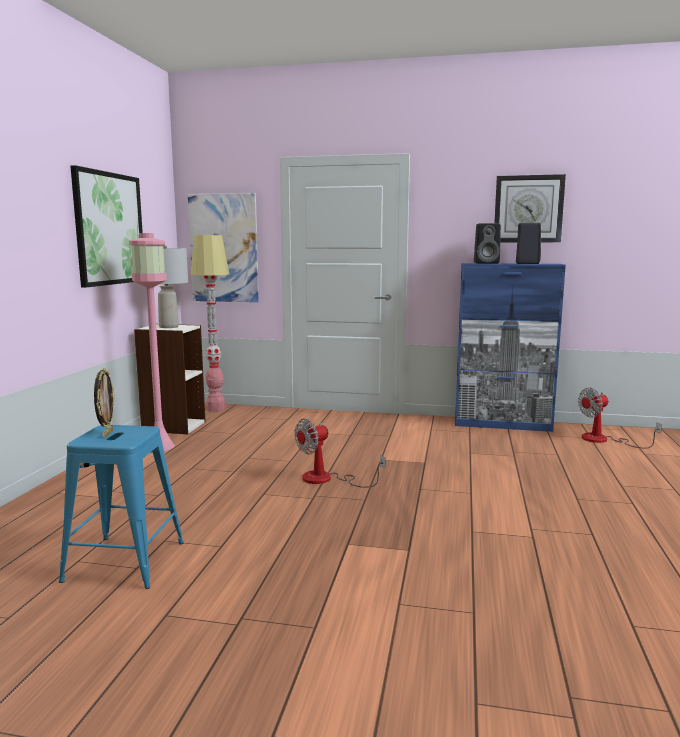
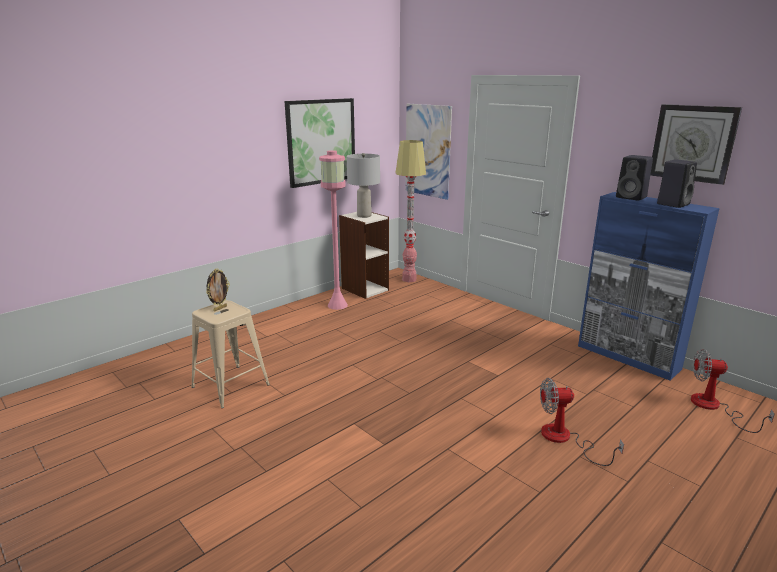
camera: 35 degrees right, 10 degrees up
blue stool [59,425,184,589] -> beige stool [191,300,270,408]
fan [294,418,385,487] -> fan moved to [540,378,624,466]

